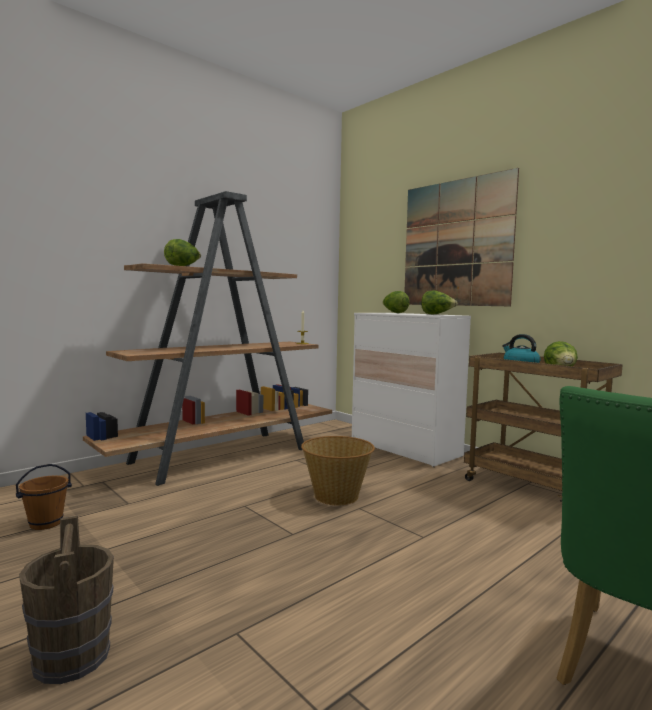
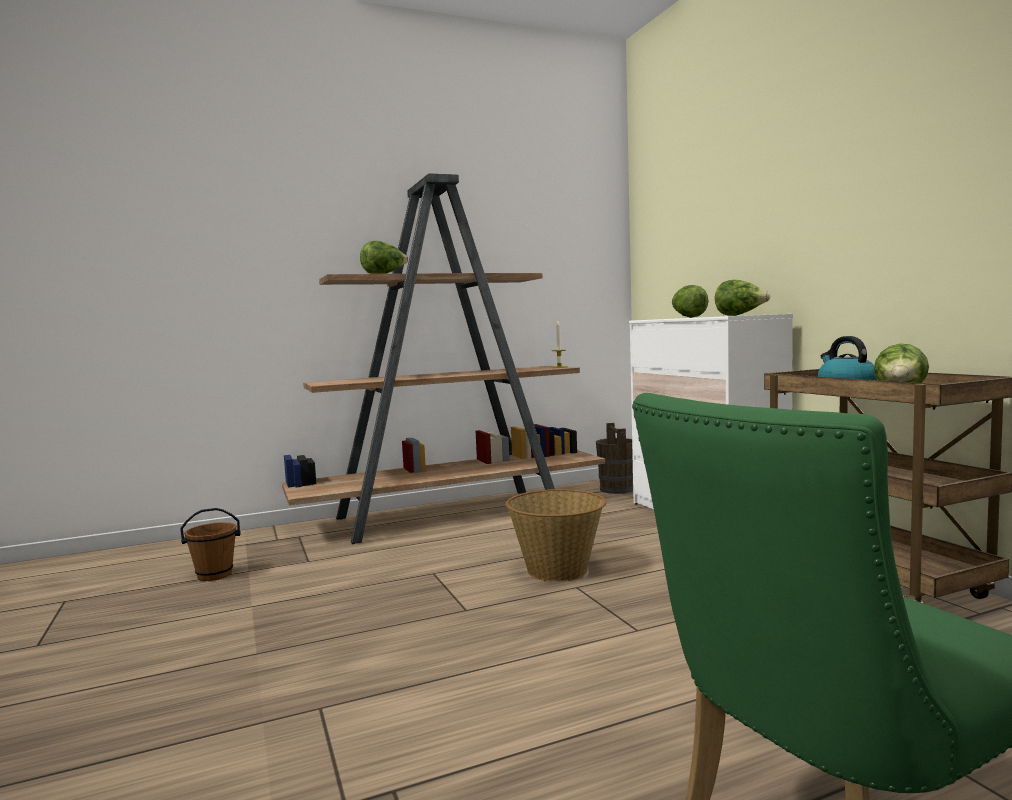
camera: 20 degrees right, 0 degrees up
brown bucket [19,516,114,684] -> brown bucket moved to [596,423,633,494]
picture [404,168,519,306] -> none

